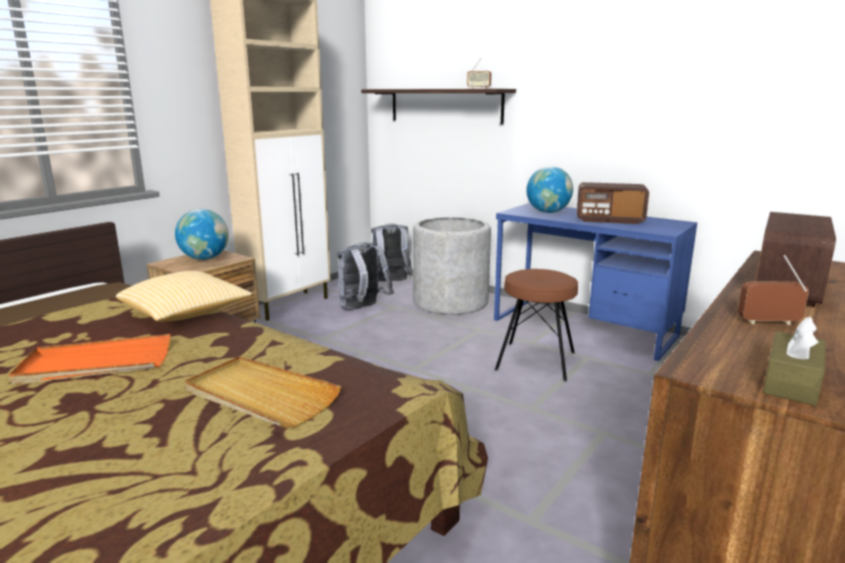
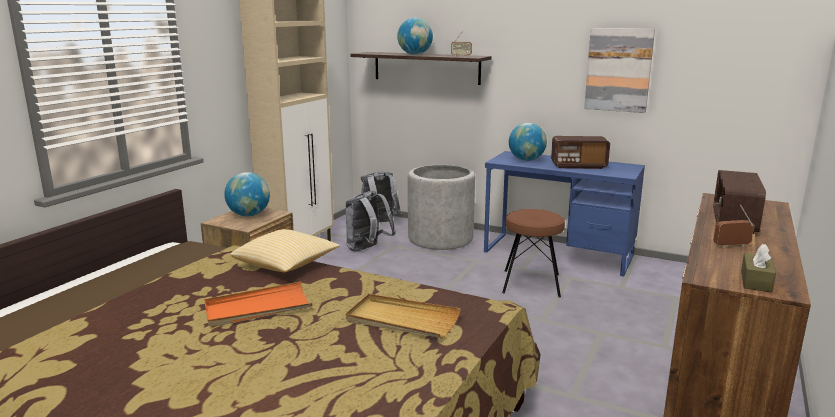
camera: 10 degrees left, 0 degrees up
none -> globe [397,18,433,55]
none -> picture [584,28,655,113]

